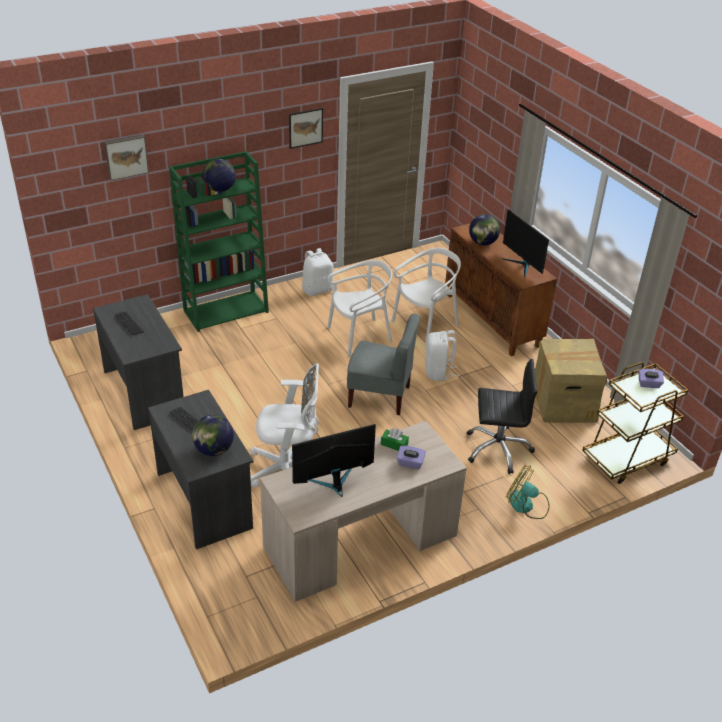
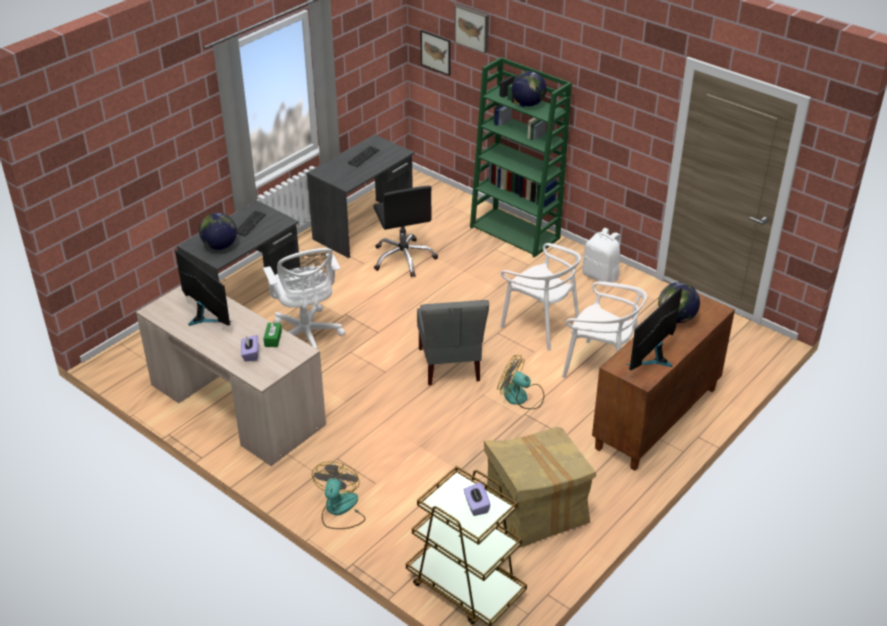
camera: 70 degrees right, 0 degrees up
picture [289,108,323,149] -> picture moved to [420,30,451,76]
white backpack [425,330,458,381] -> fan [497,355,545,409]
black office chair [467,359,538,474] -> black office chair moved to [373,186,438,277]

